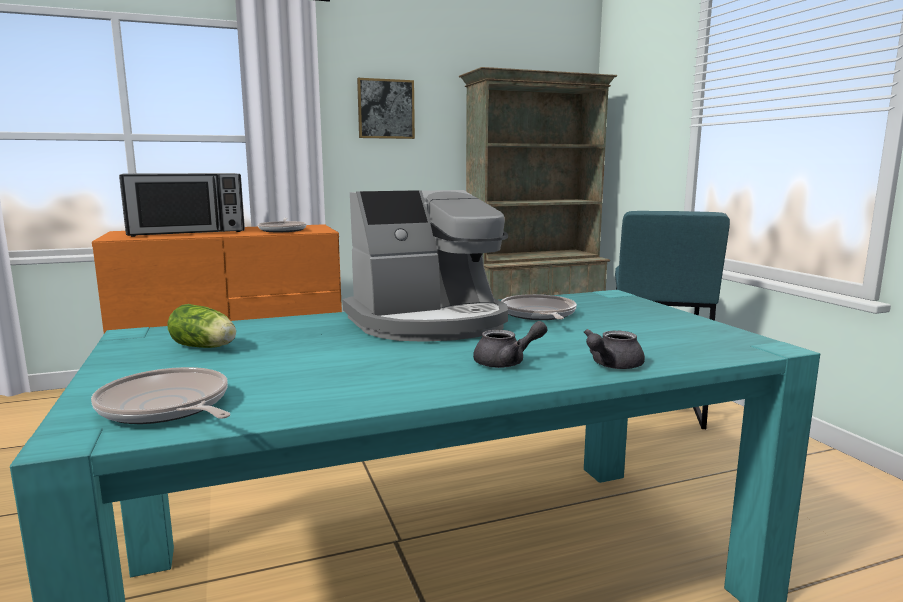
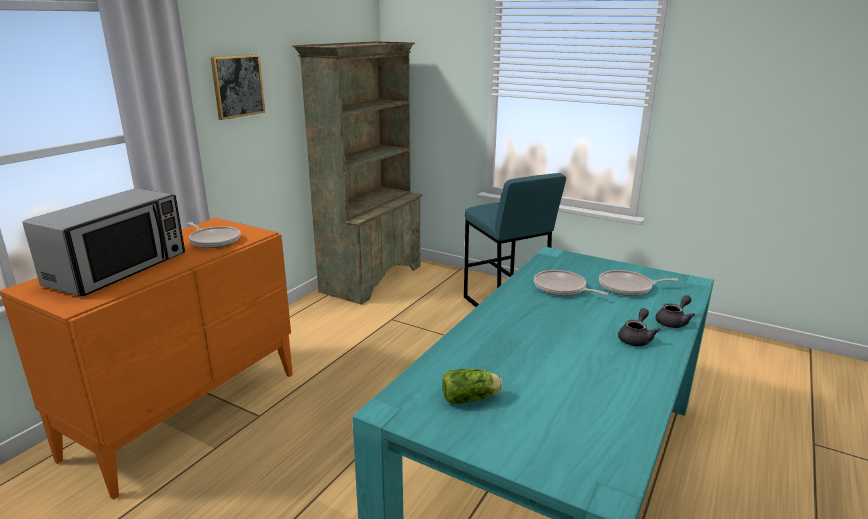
camera: 40 degrees left, 10 degrees up
frying pan [91,367,230,424] -> frying pan moved to [599,270,679,296]
coffee machine [343,190,508,342] -> none
grey teapot [584,329,645,369] -> grey teapot turned 135 degrees counterclockwise [655,295,695,328]

